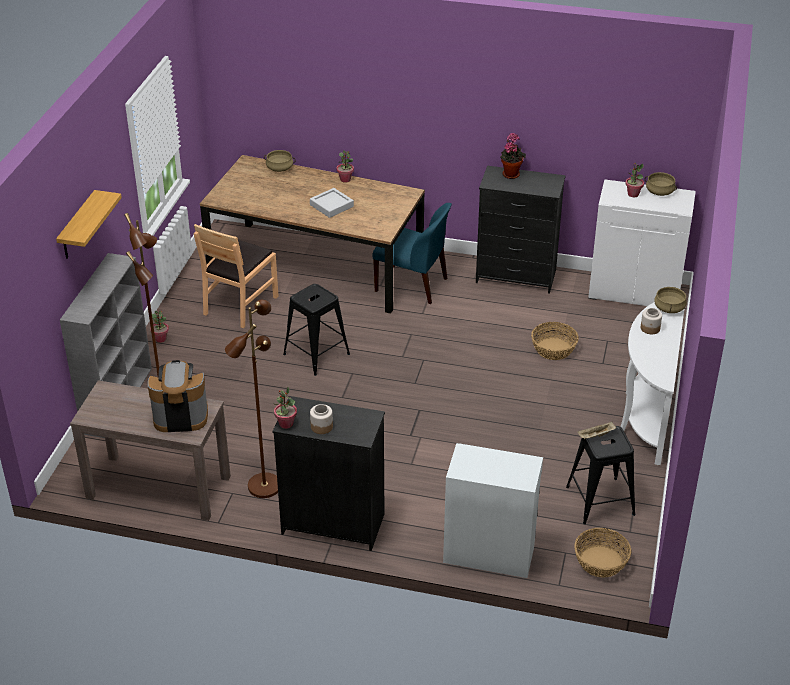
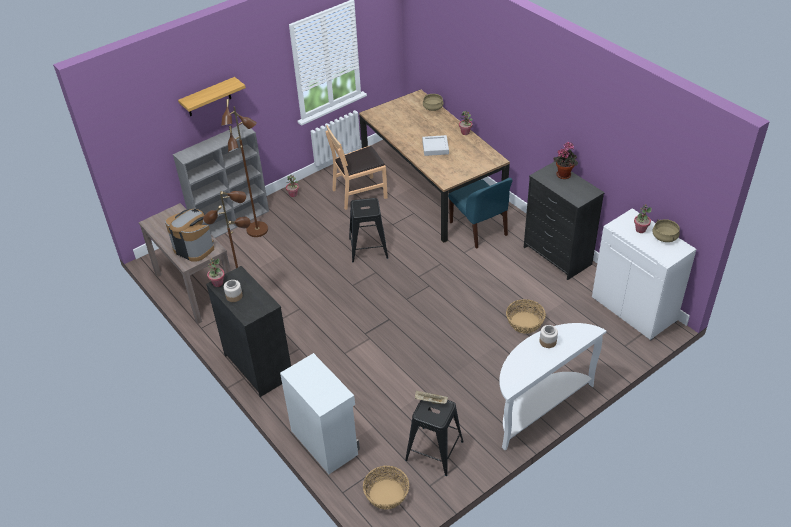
camera: 40 degrees right, 5 degrees up
beige cooking pot [654,287,687,313] -> none

